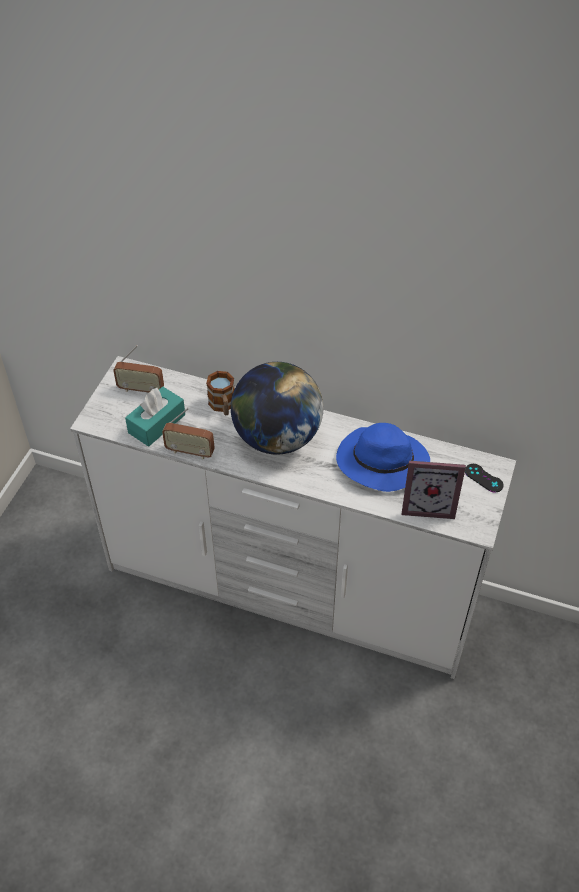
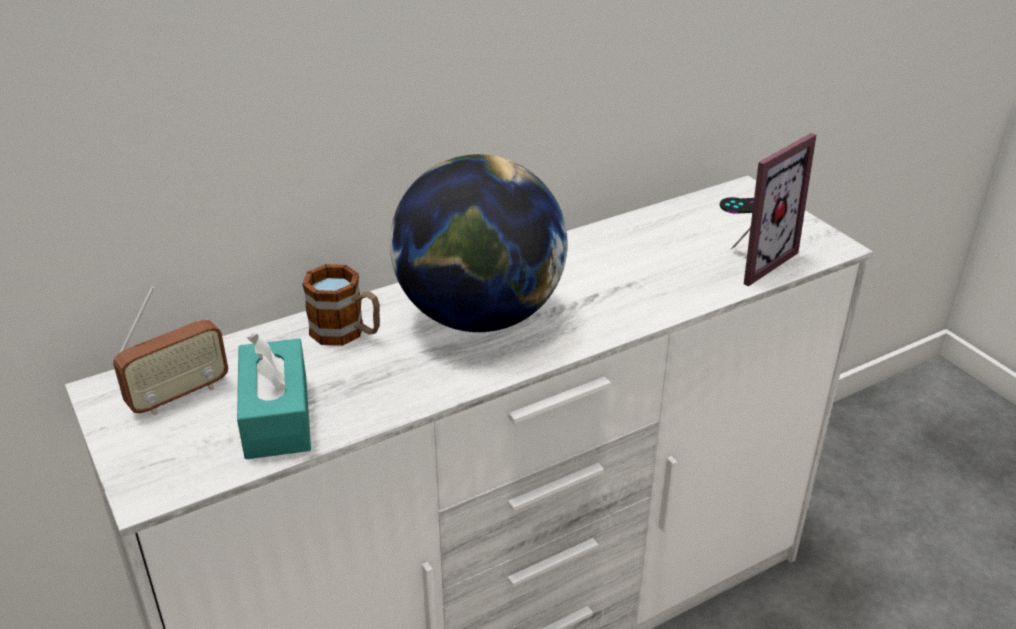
camera: 50 degrees left, 15 degrees down
radio [162,407,215,459] -> none
blue hat [336,423,430,492] -> none

